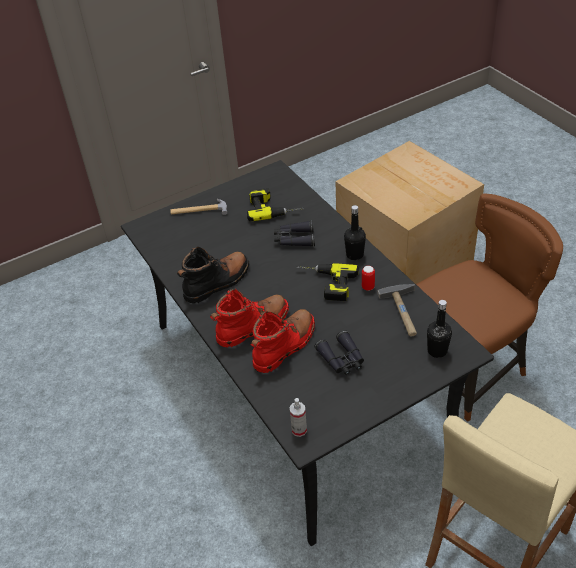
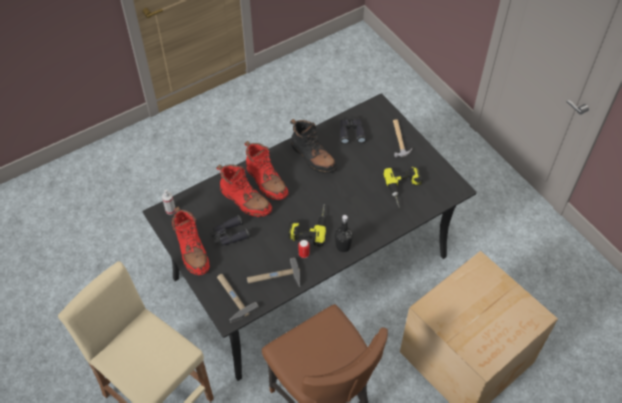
camera: 85 degrees right, 10 degrees up
black binoculars [274,221,315,246] -> black binoculars moved to [340,116,366,144]
black bottle [427,300,452,358] -> hammer [217,274,259,323]
none -> red boot [172,206,210,275]

